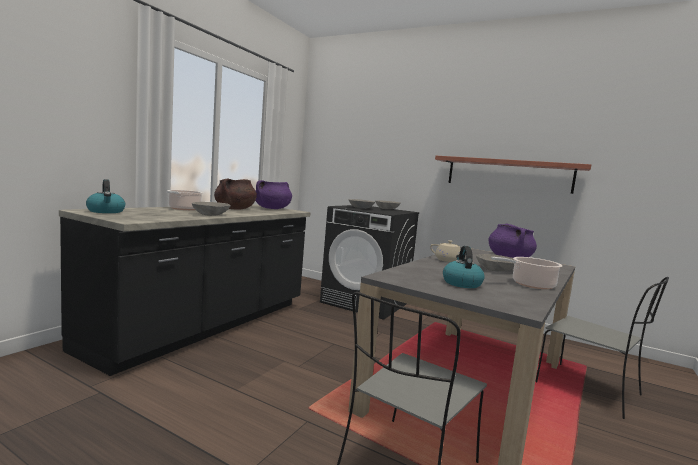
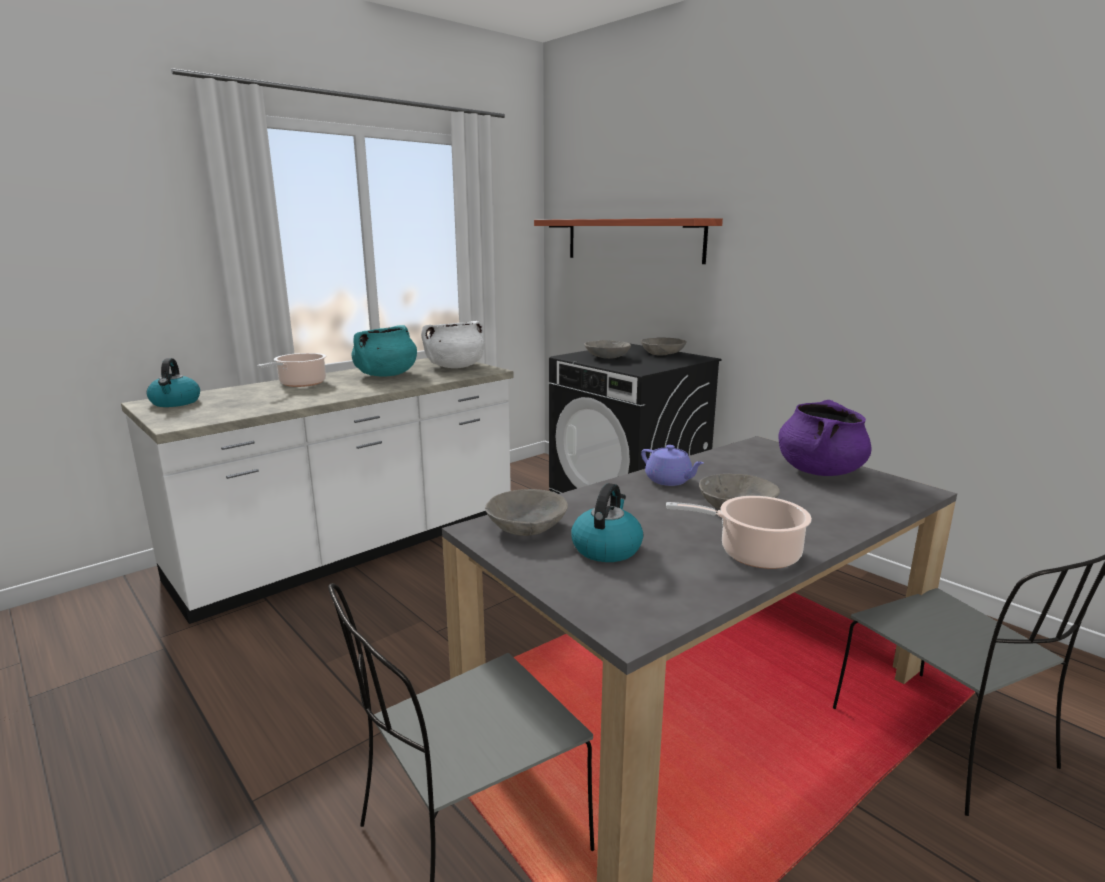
camera: 20 degrees right, 10 degrees up
black counter [59,204,310,376] -> white counter [121,358,514,624]
grey bowl [192,202,231,216] -> grey bowl moved to [485,489,568,536]
brown cooking pot [214,179,257,210] -> turquoise cooking pot [352,325,417,377]
purple cooking pot [255,180,292,209] -> white cooking pot [421,321,485,368]
beige teapot [430,240,473,262] -> purple teapot [641,445,704,486]
shelf [435,156,591,194] -> shelf moved to [534,218,723,264]

